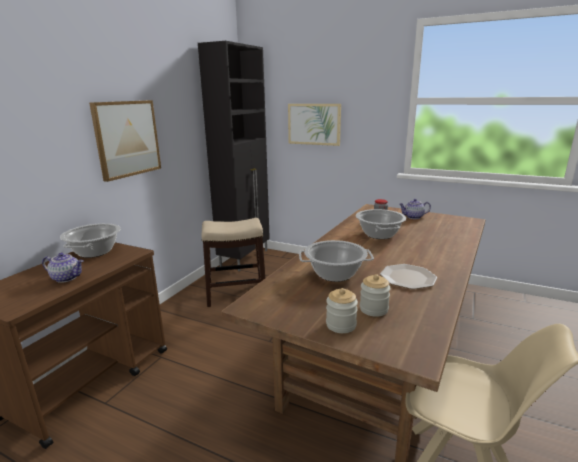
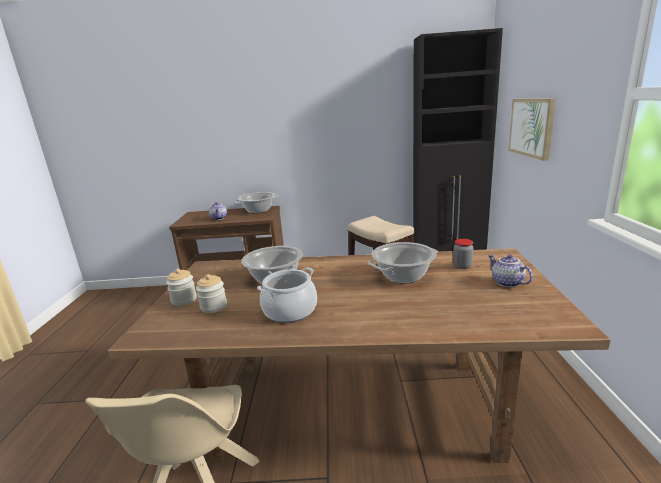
camera: 65 degrees right, 0 degrees up
picture [89,100,161,182] -> none
plate [380,264,437,289] -> cooking pot [257,268,317,323]

